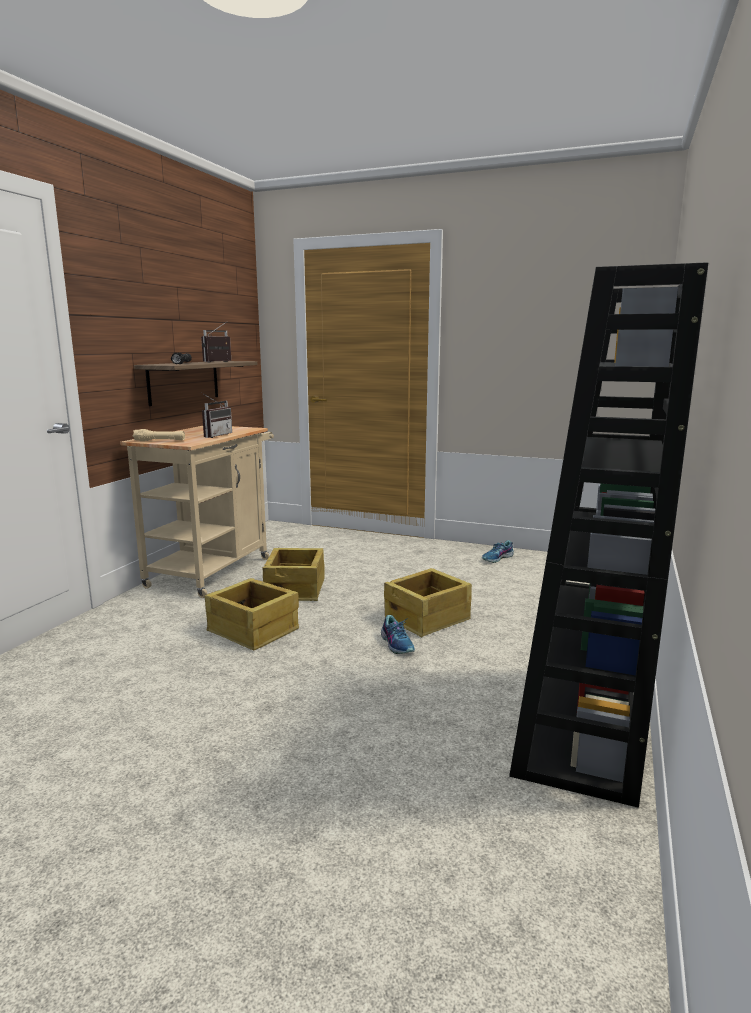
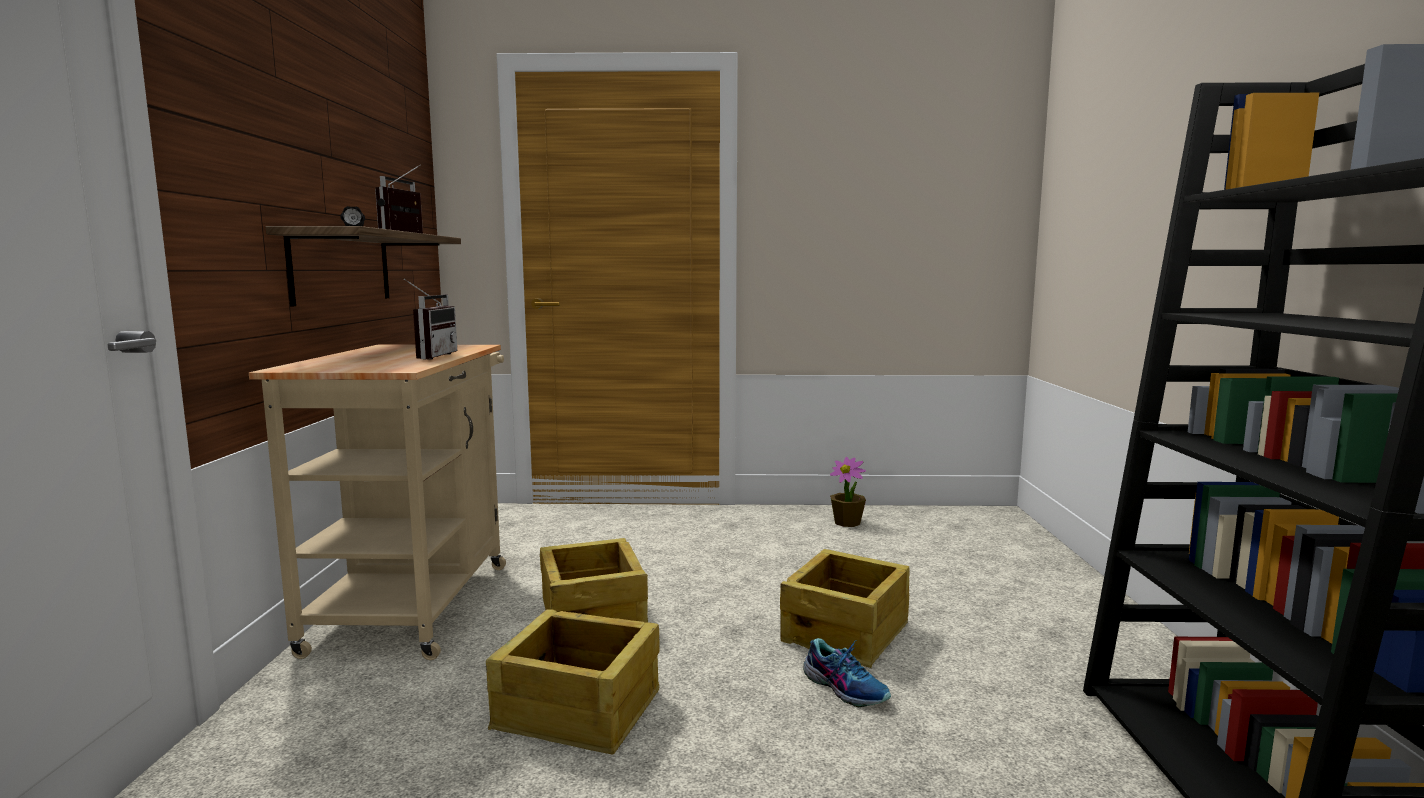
camera: 20 degrees left, 5 degrees down
beige flashlight [133,429,185,441] -> none
shoe [482,540,514,563] -> potted plant [830,457,866,527]

